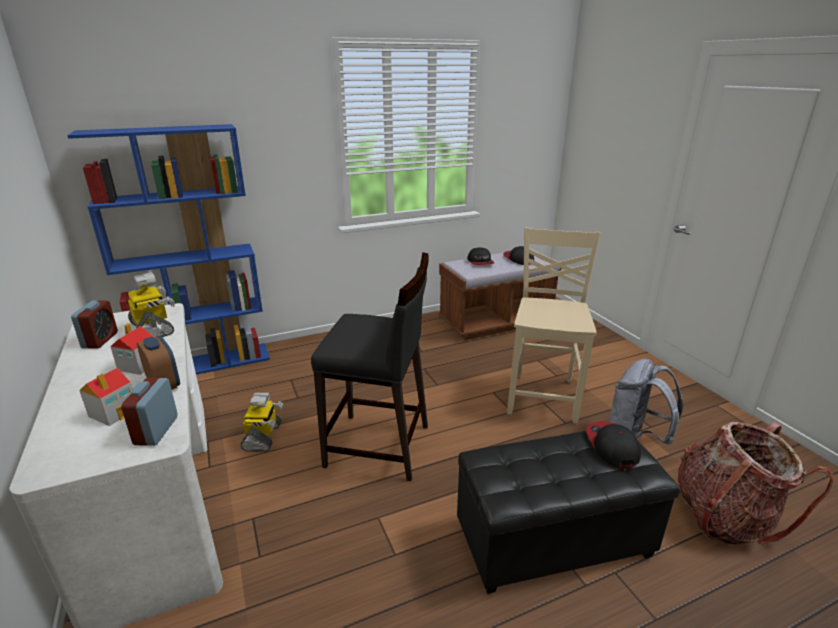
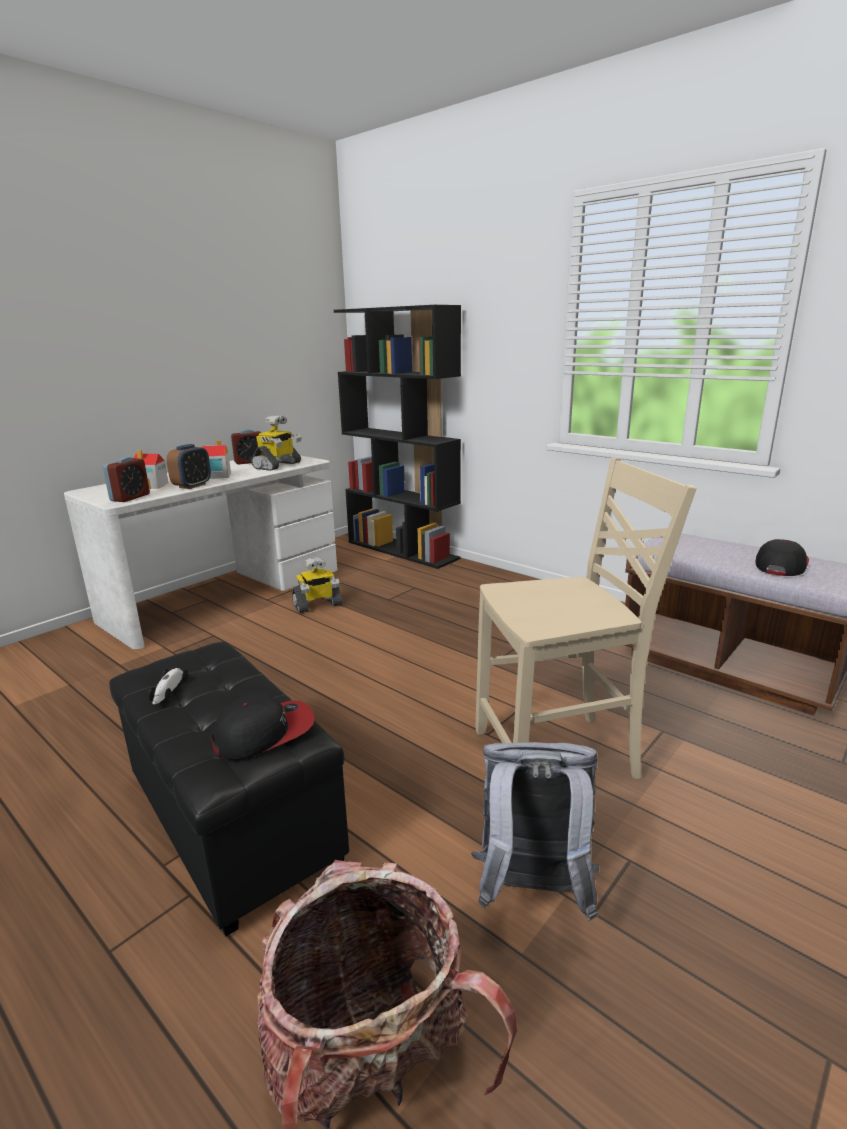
camera: 65 degrees right, 5 degrees down
blue bookcase [67,124,270,375] -> black bookcase [334,305,461,569]
alarm clock [121,378,178,446] -> alarm clock turned 135 degrees clockwise [103,457,150,502]
black stool [311,252,429,481] -> none
cap [467,247,494,265] -> none
none -> toy car [149,668,188,705]

